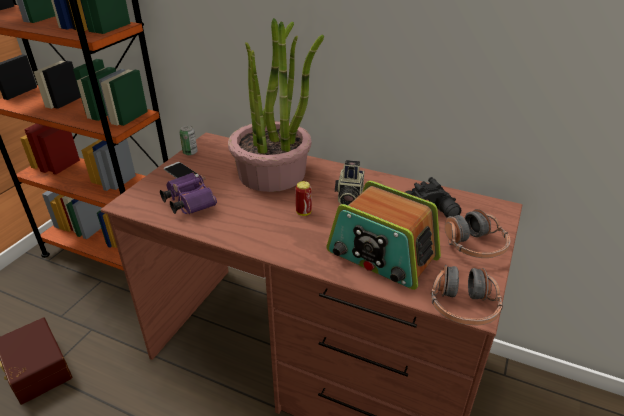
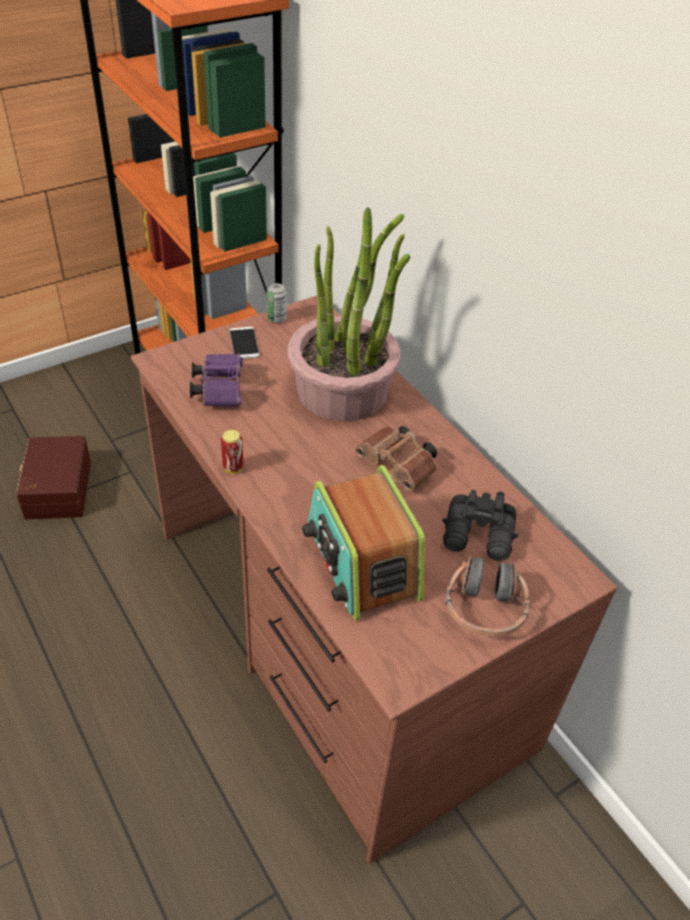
camera: 30 degrees right, 10 degrees up
can [295,181,312,216] -> can moved to [221,430,243,474]
camera [335,160,364,205] -> brown binoculars [356,426,437,491]
headphones [431,265,503,325] -> none

